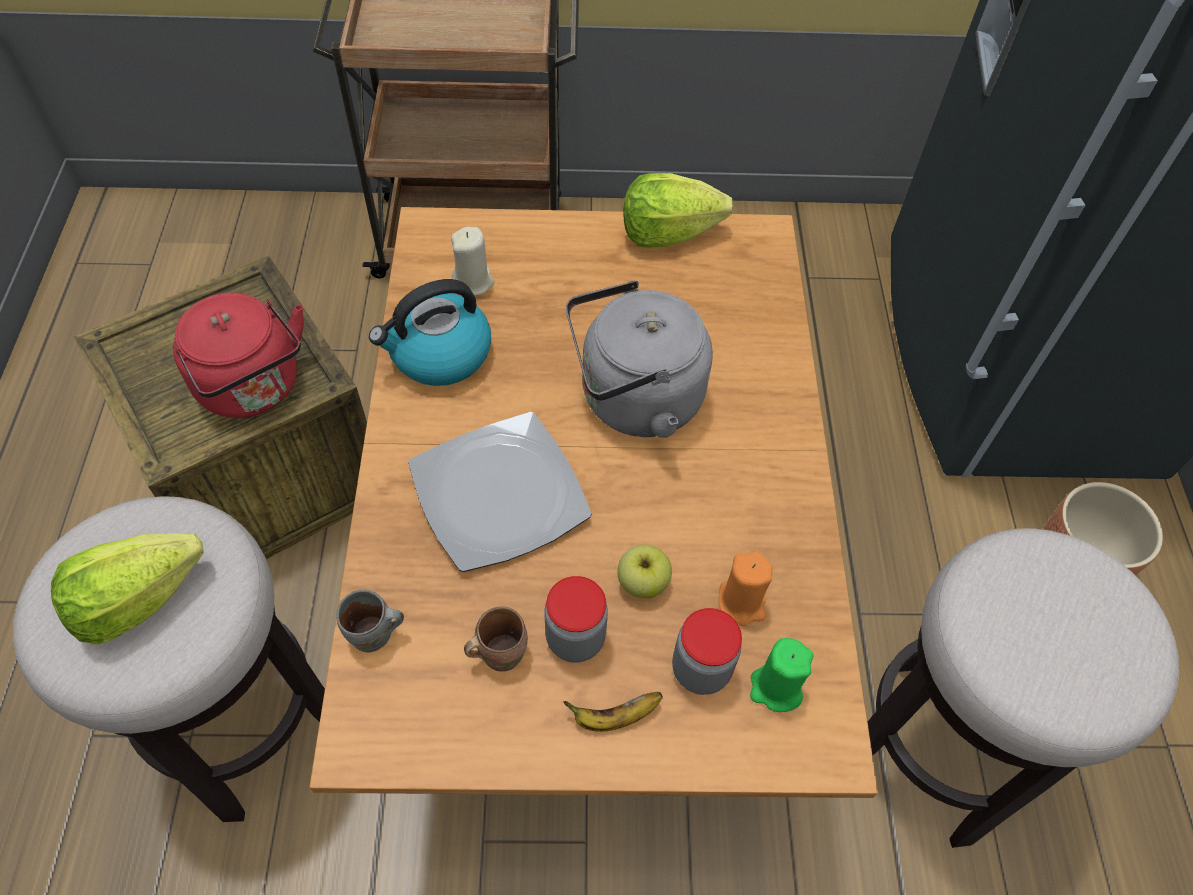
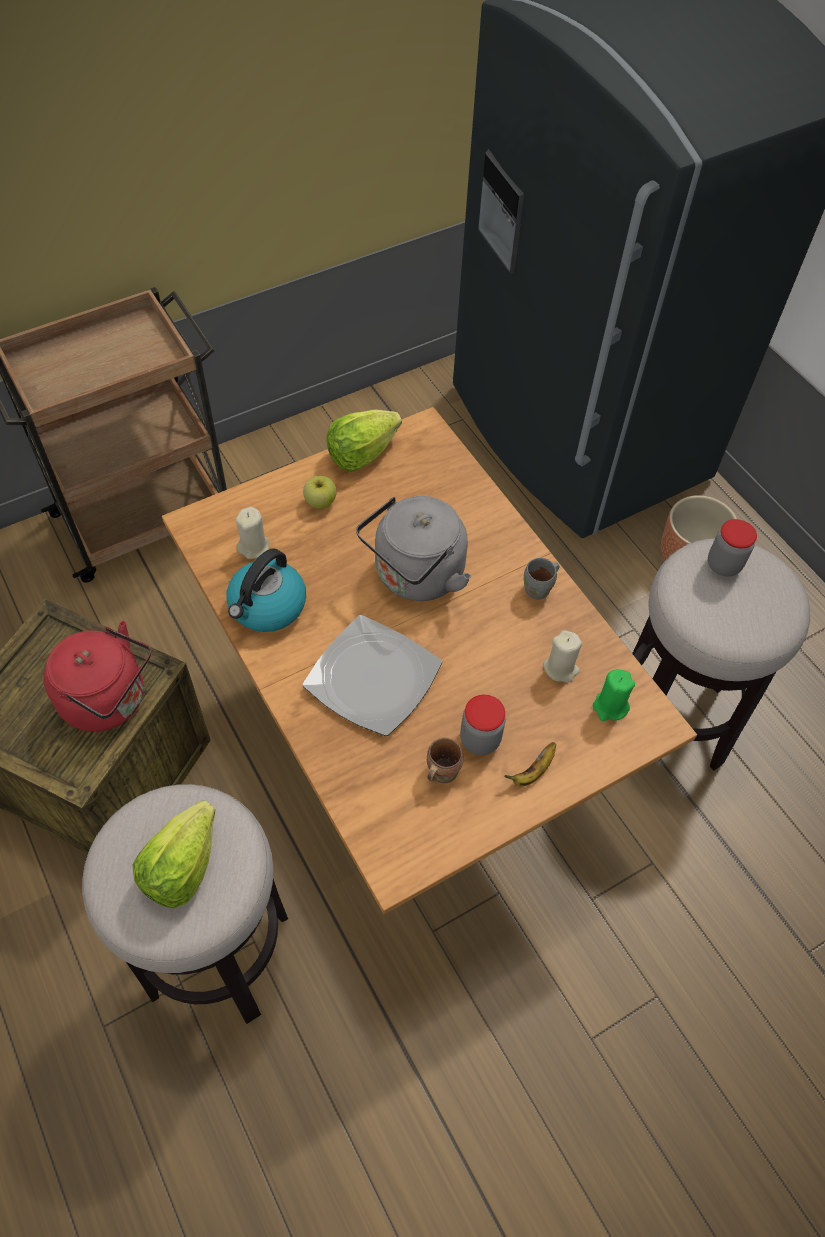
camera: 30 degrees left, 0 degrees up
grey mug [336,590,404,653] -> grey mug moved to [524,558,559,600]
apple [617,545,672,599] -> apple moved to [303,476,337,509]
jar [672,608,742,695] -> jar moved to [708,519,757,577]
orange candle [719,551,773,626] -> beige candle [543,630,582,682]

